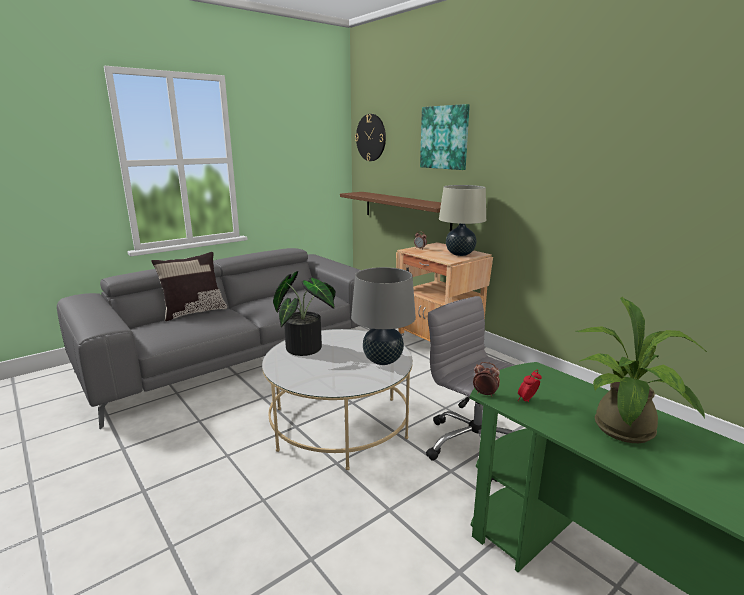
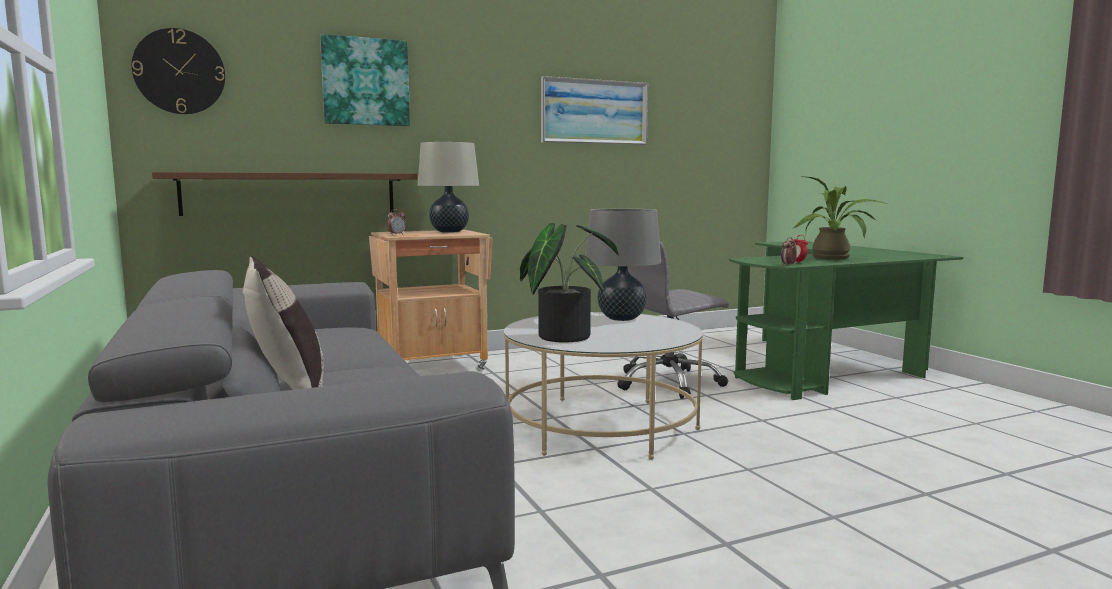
camera: 75 degrees left, 10 degrees down
none -> picture [541,76,648,145]

